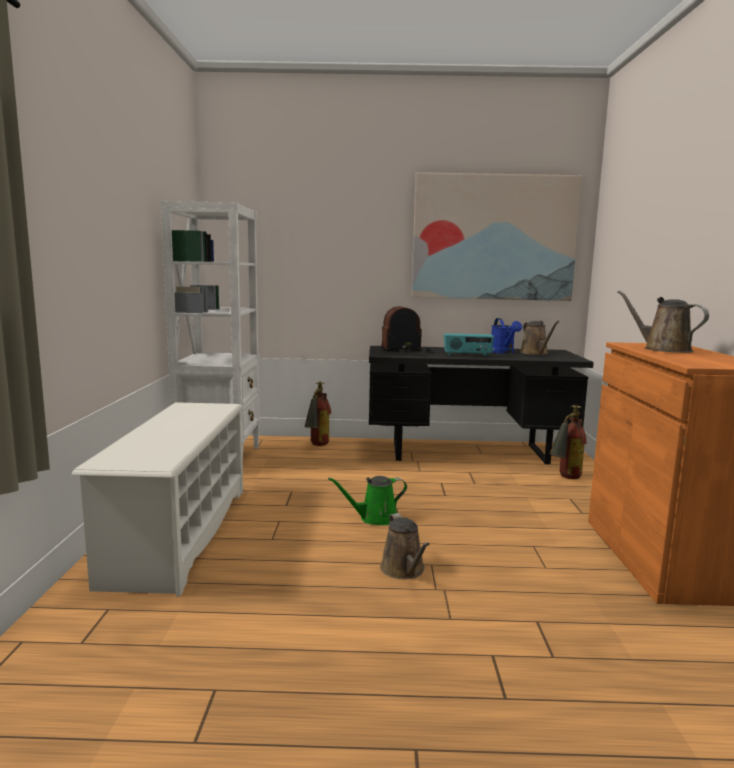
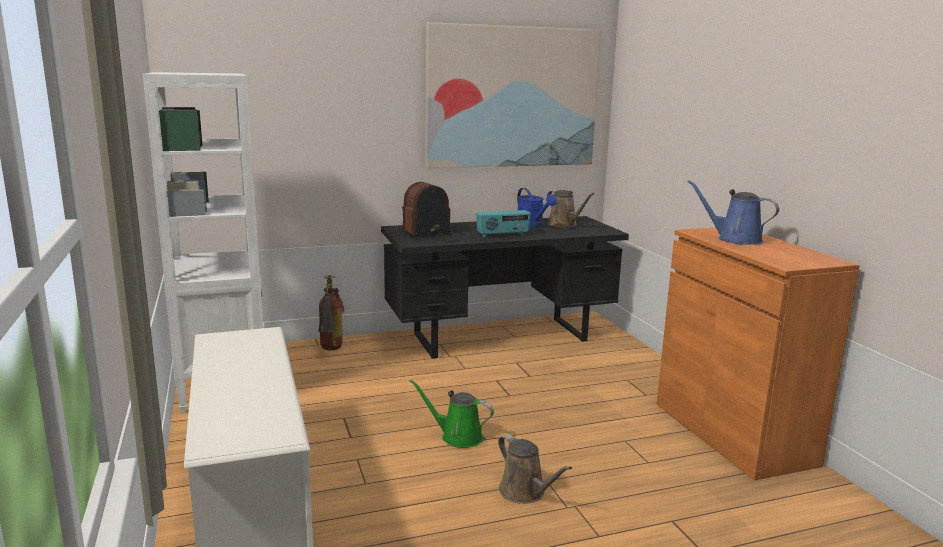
camera: 20 degrees left, 5 degrees up
green watering can [328,476,407,525] -> green watering can turned 60 degrees clockwise [410,379,494,448]
fire extinguisher [549,405,587,479] -> none
brown watering can [617,291,709,353] -> blue watering can [687,180,779,245]

